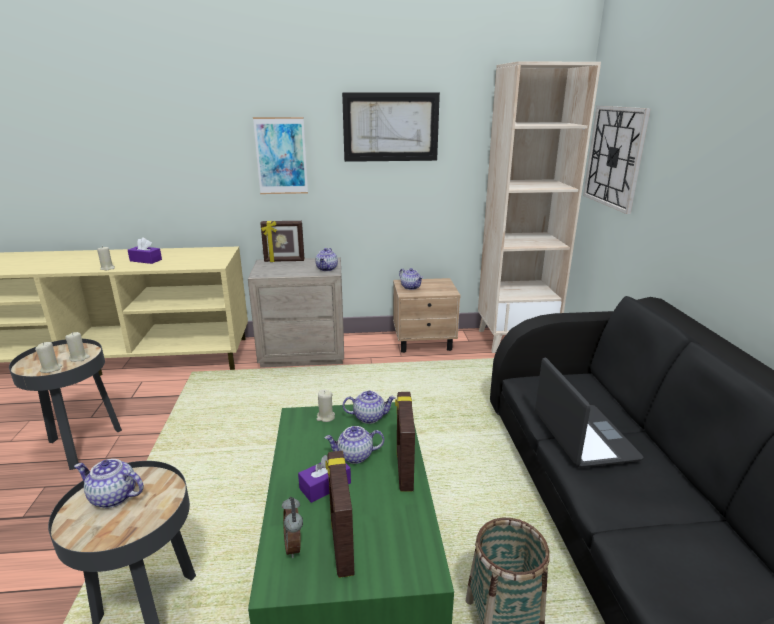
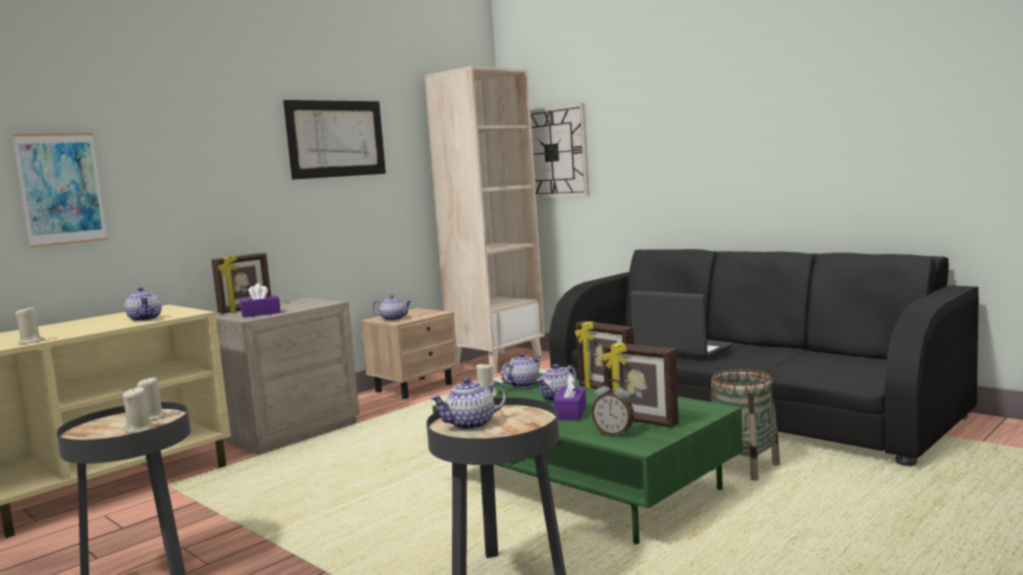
camera: 40 degrees left, 15 degrees down
purple tissue box [128,237,162,264] -> purple tissue box moved to [240,283,281,317]
picture [253,117,308,194] -> picture moved to [12,133,108,248]
teapot [315,248,338,271] -> teapot moved to [125,287,162,321]

